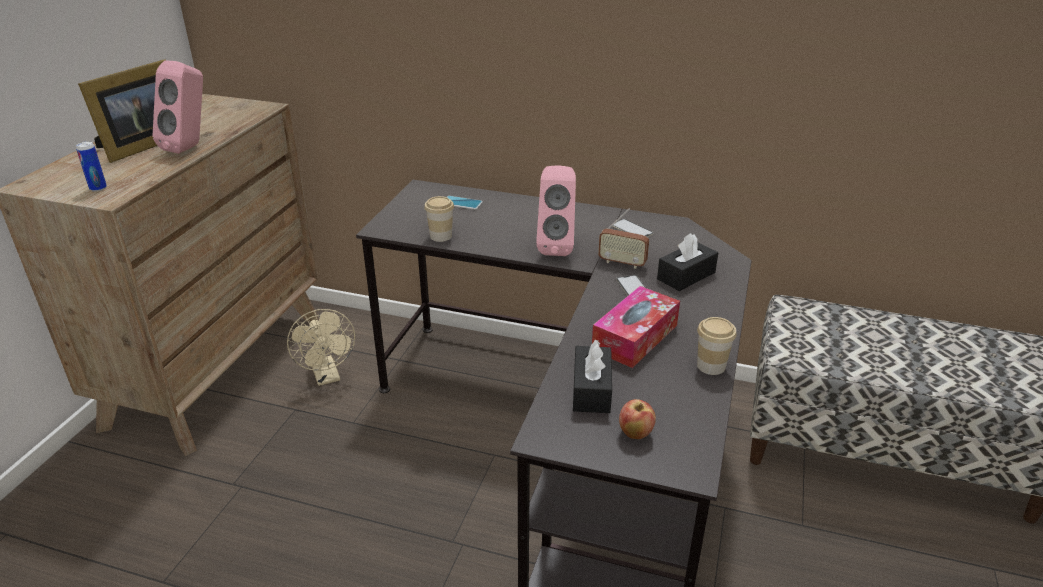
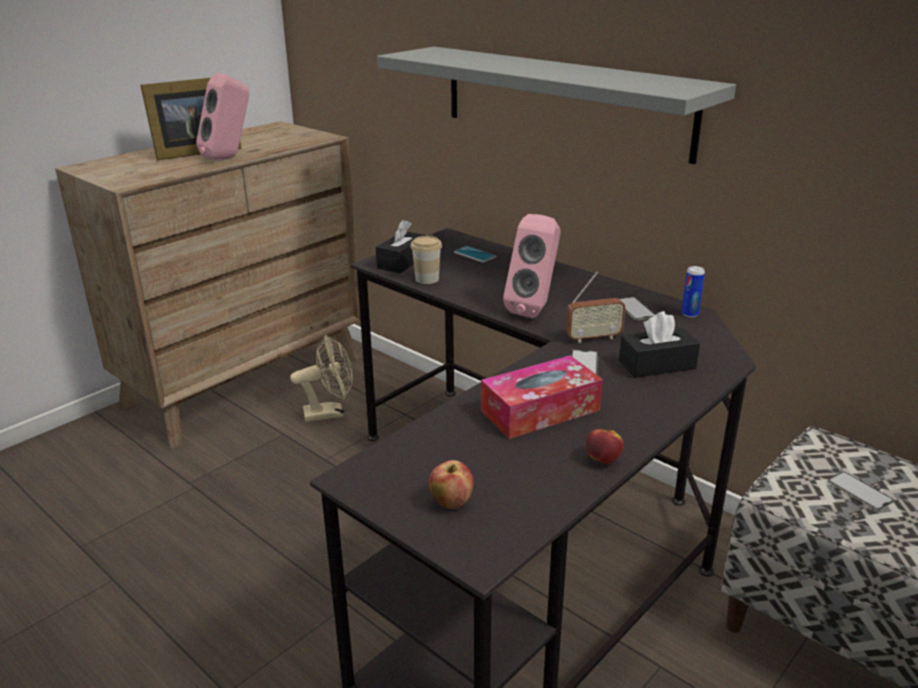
camera: 25 degrees right, 5 degrees down
can [76,141,107,192] -> can moved to [682,266,705,318]
beige fan [287,309,355,386] -> beige fan turned 105 degrees counterclockwise [290,335,353,422]
black tissue box [573,340,612,413] -> black tissue box moved to [376,220,427,273]
radio [598,208,649,269] -> radio turned 60 degrees counterclockwise [566,272,625,343]
cup [697,317,737,375] -> apple [586,426,623,464]
none -> grey shelf [377,47,736,164]
none -> phone [828,472,894,511]

